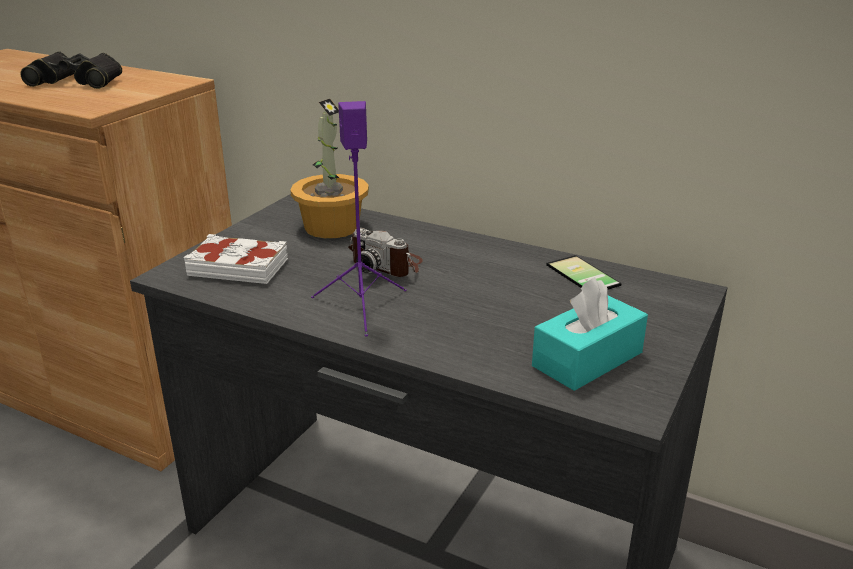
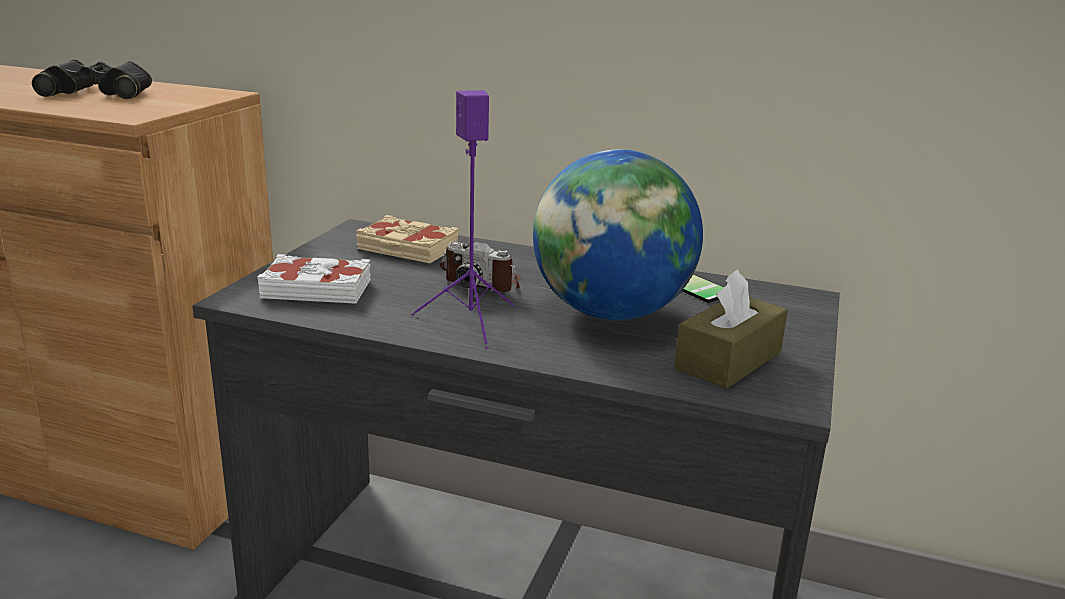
camera: 10 degrees left, 5 degrees down
potted plant [290,99,369,238] -> beige book [356,215,459,263]
turquoise tissue box [532,277,648,391] -> brown tissue box [674,269,788,389]
none -> globe [533,149,703,320]

